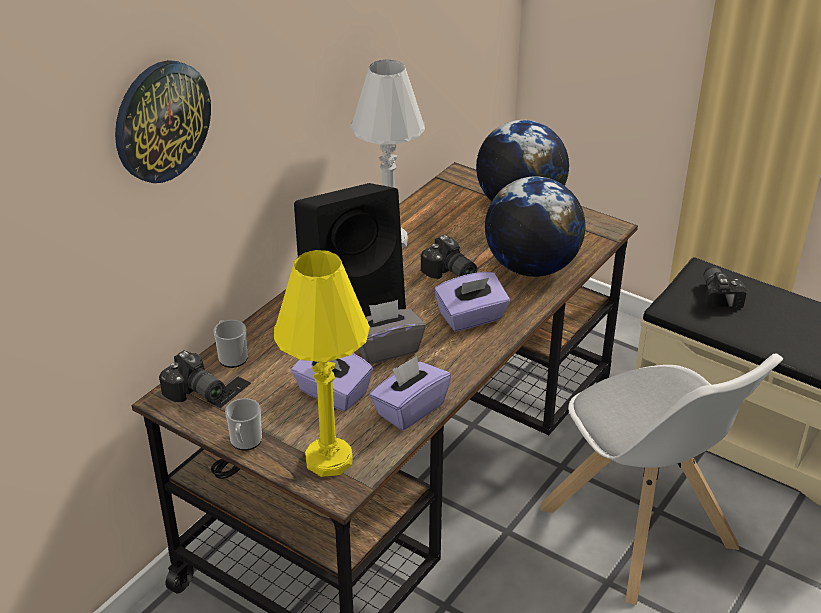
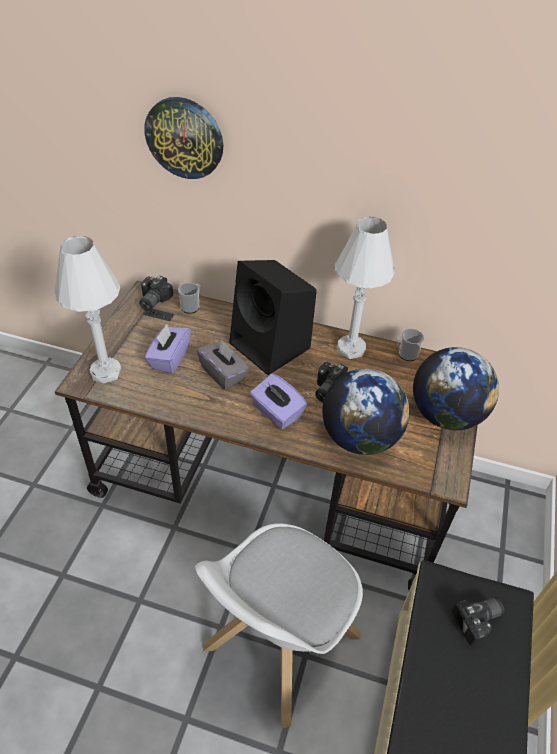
camera: 70 degrees right, 10 degrees up
mug [225,398,262,451] -> mug moved to [396,329,424,361]
yellow table lamp [274,250,370,477] -> white table lamp [55,235,122,384]
purple tissue box [370,356,451,430] -> none

